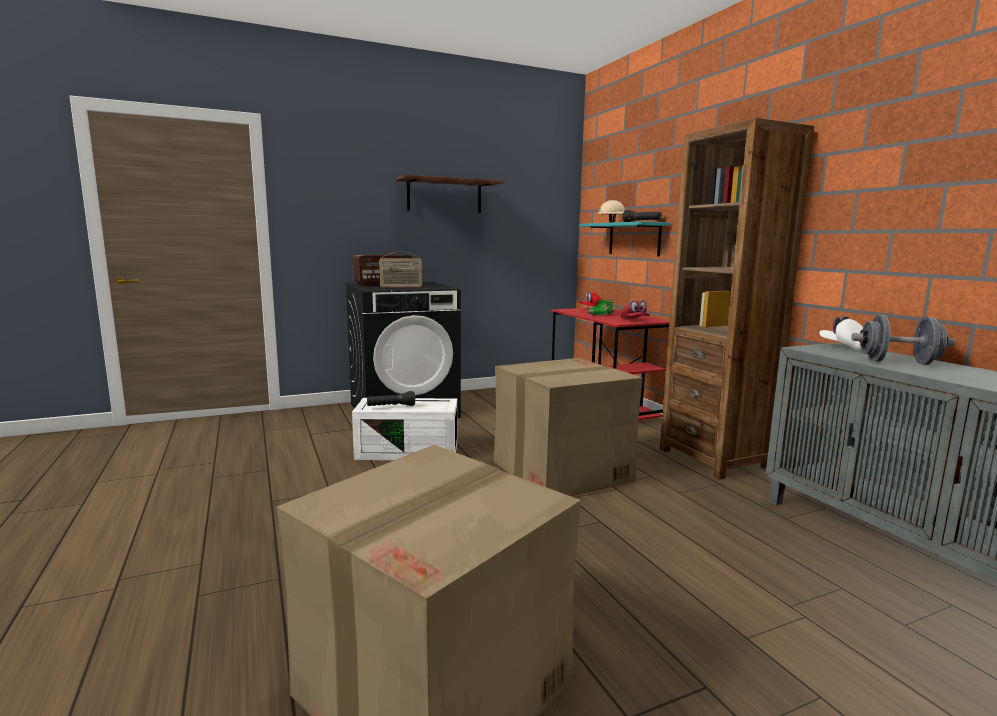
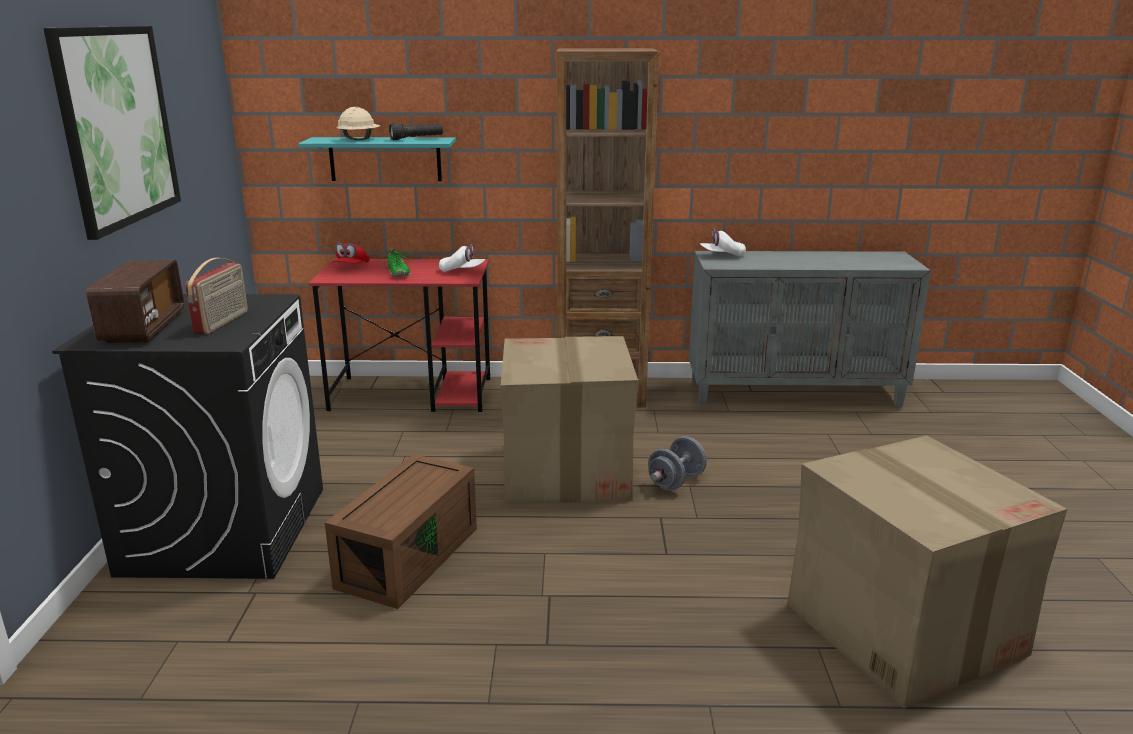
camera: 65 degrees left, 10 degrees up
white storage box [352,398,457,460] -> brown storage box [325,454,477,609]
black flashlight [367,391,415,406] -> none
brown shelf [395,175,503,213] -> picture [43,26,181,240]
red cap [620,300,650,319] -> white cap [439,244,485,272]
grey dumbbell [851,315,956,365] -> grey dumbbell moved to [648,436,707,491]

